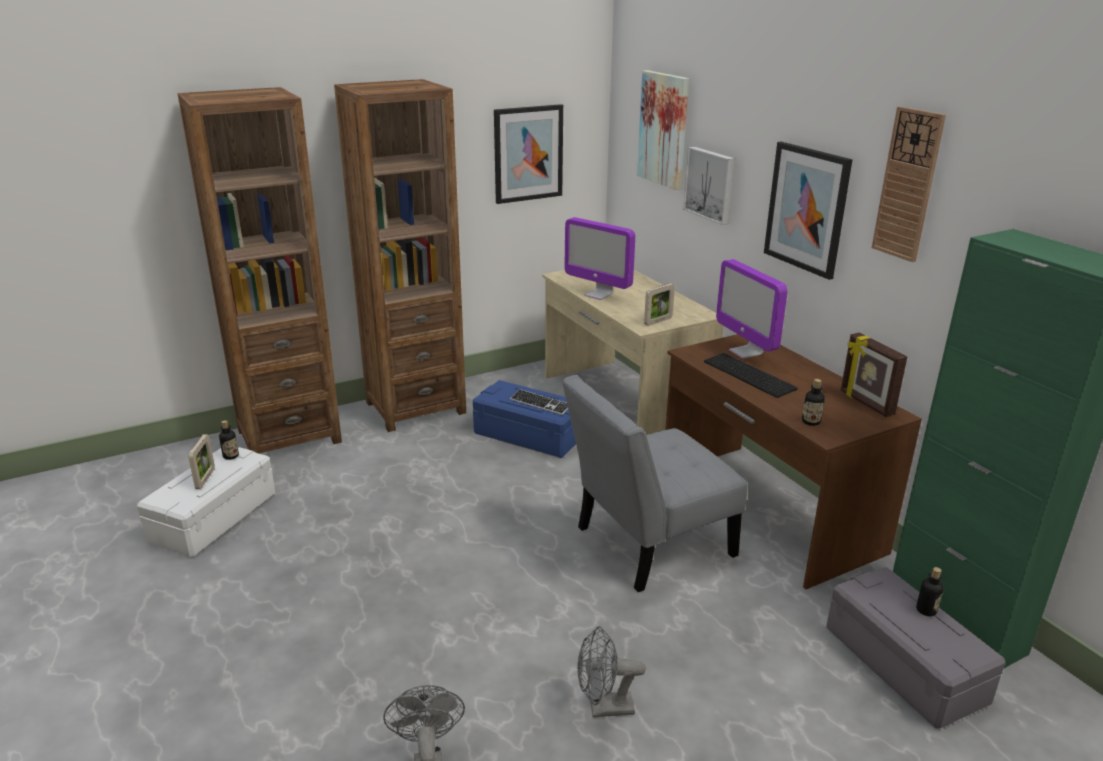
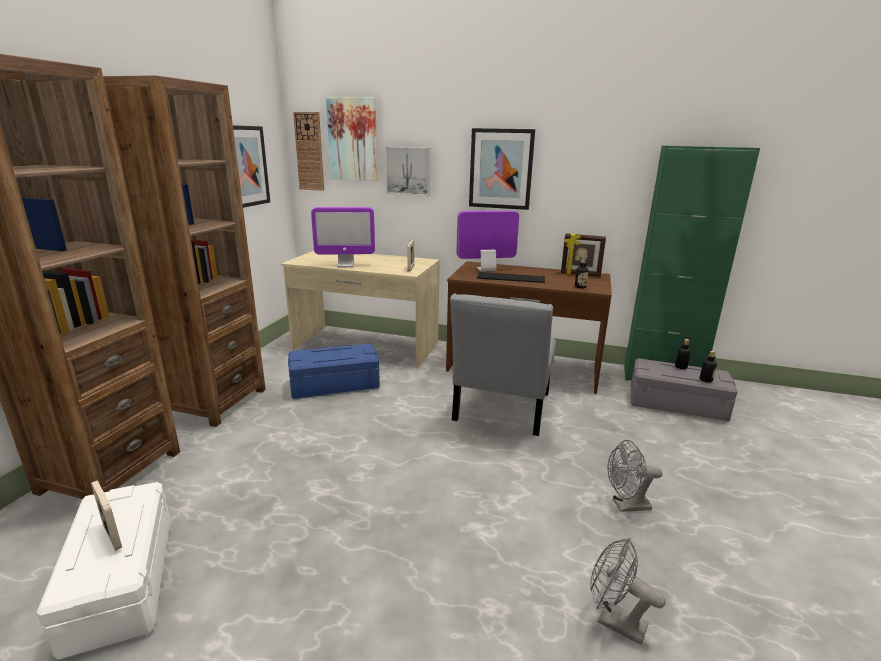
camera: 45 degrees left, 5 degrees down
bottle [219,420,239,460] -> bottle moved to [700,351,717,383]
keyboard [510,389,568,415] -> none
grey fan [578,626,646,717] -> grey fan turned 45 degrees clockwise [607,440,663,512]
monitor [716,259,788,359] -> monitor turned 150 degrees clockwise [456,211,519,272]
wall clock [872,106,946,262] -> wall clock moved to [293,112,324,191]

